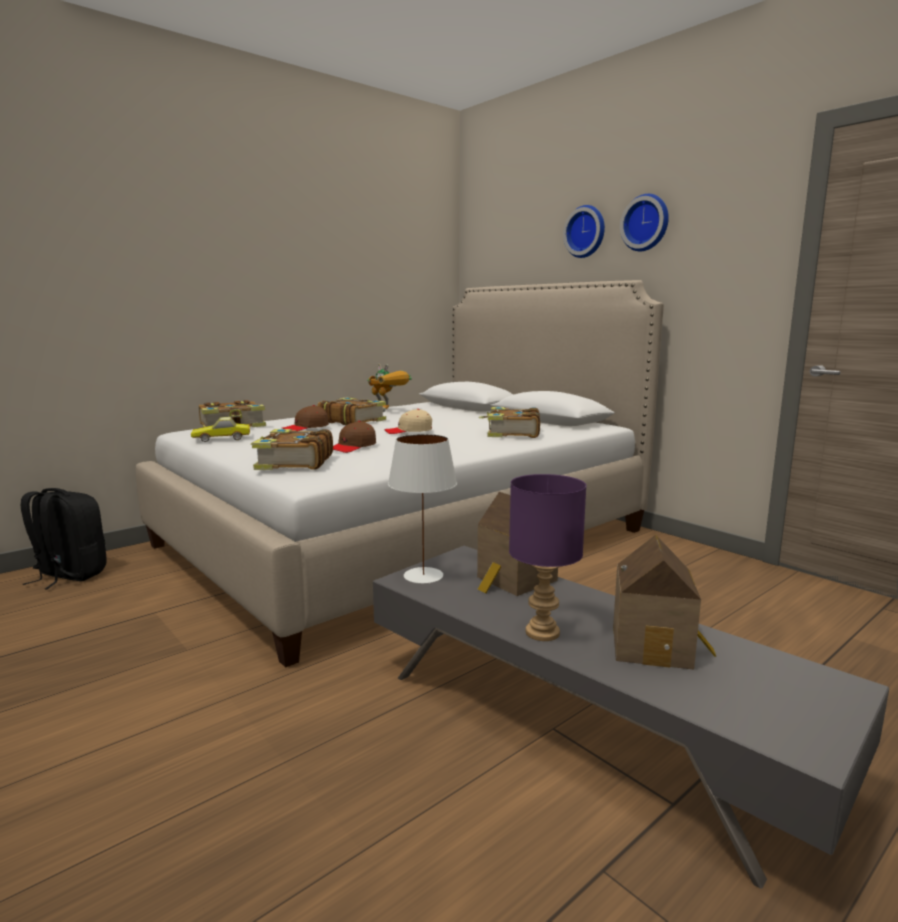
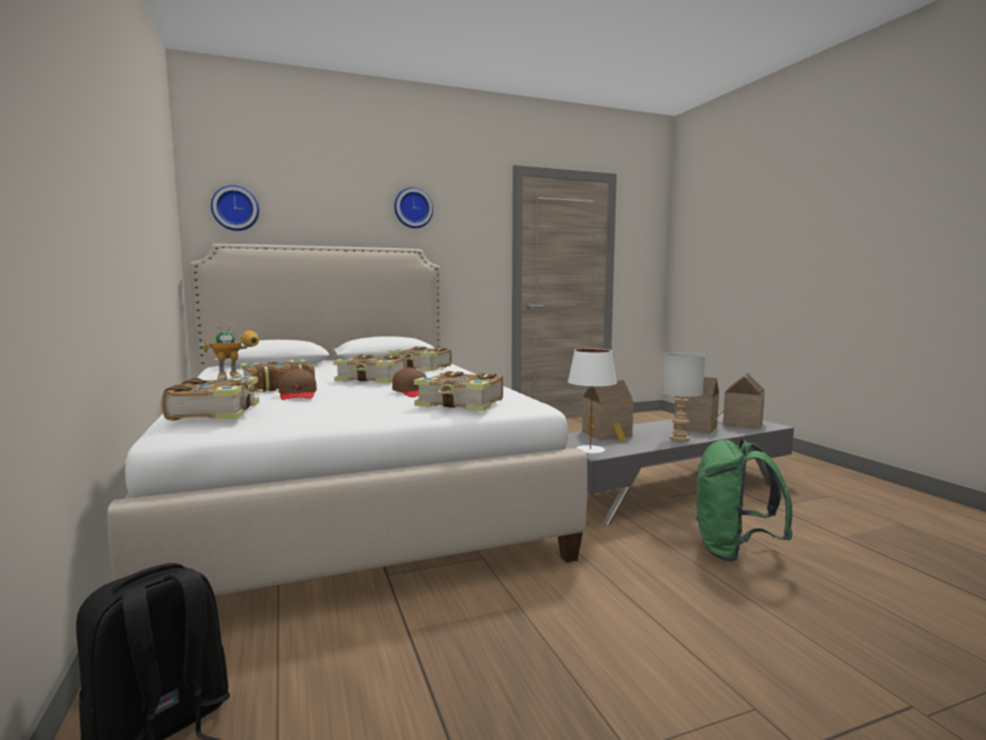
camera: 70 degrees left, 5 degrees down
toy car [191,417,250,442] -> none
beige cap [385,409,432,434] -> book [334,355,405,383]
purple table lamp [509,474,587,641] -> grey table lamp [662,353,705,441]
wall clock [563,205,605,258] -> wall clock moved to [211,185,259,231]
none -> green backpack [695,439,793,561]
none -> toy house [718,372,765,430]

